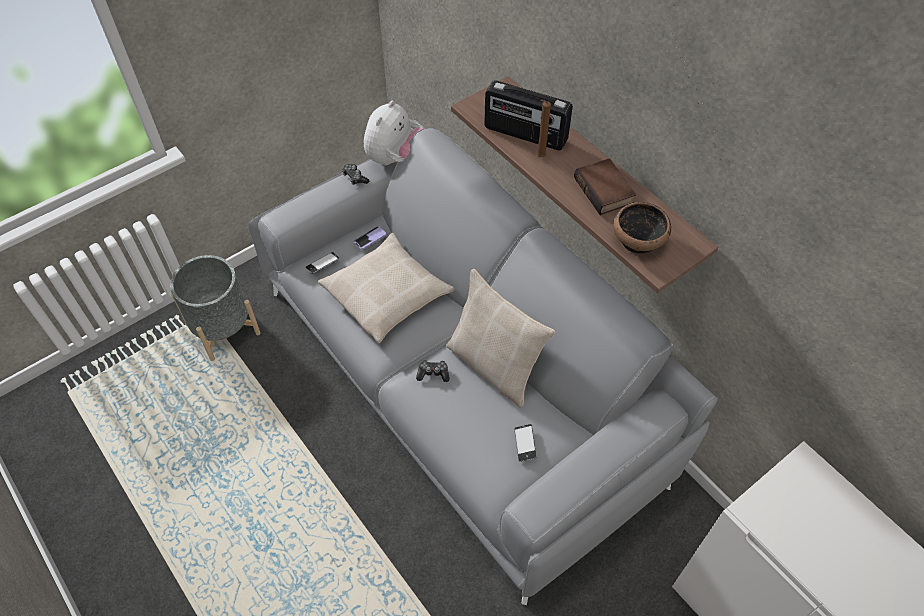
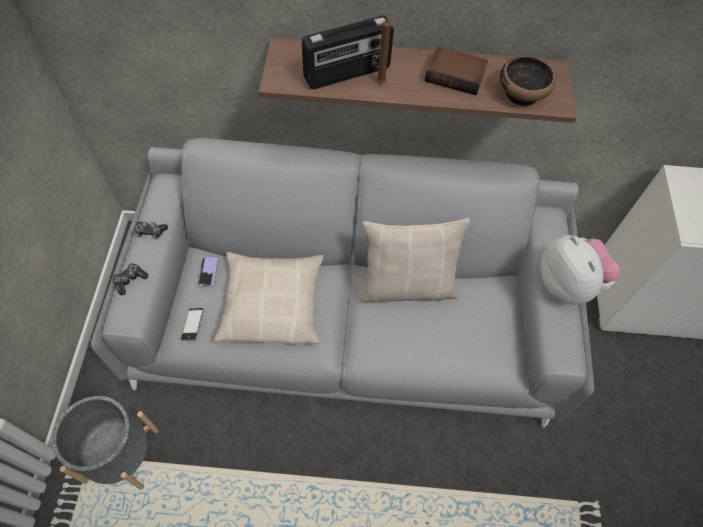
camera: 50 degrees left, 5 degrees up
plush toy [364,101,424,165] -> plush toy moved to [540,235,620,305]
game controller [416,360,450,382] -> game controller moved to [113,263,148,295]
phone [514,424,537,462] -> none

